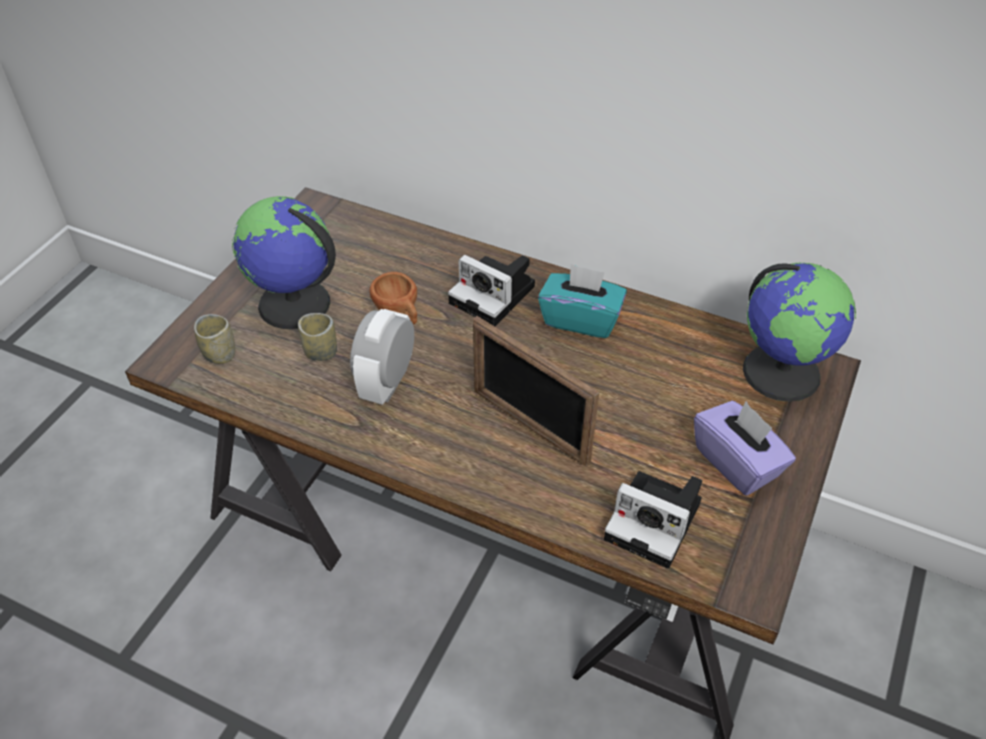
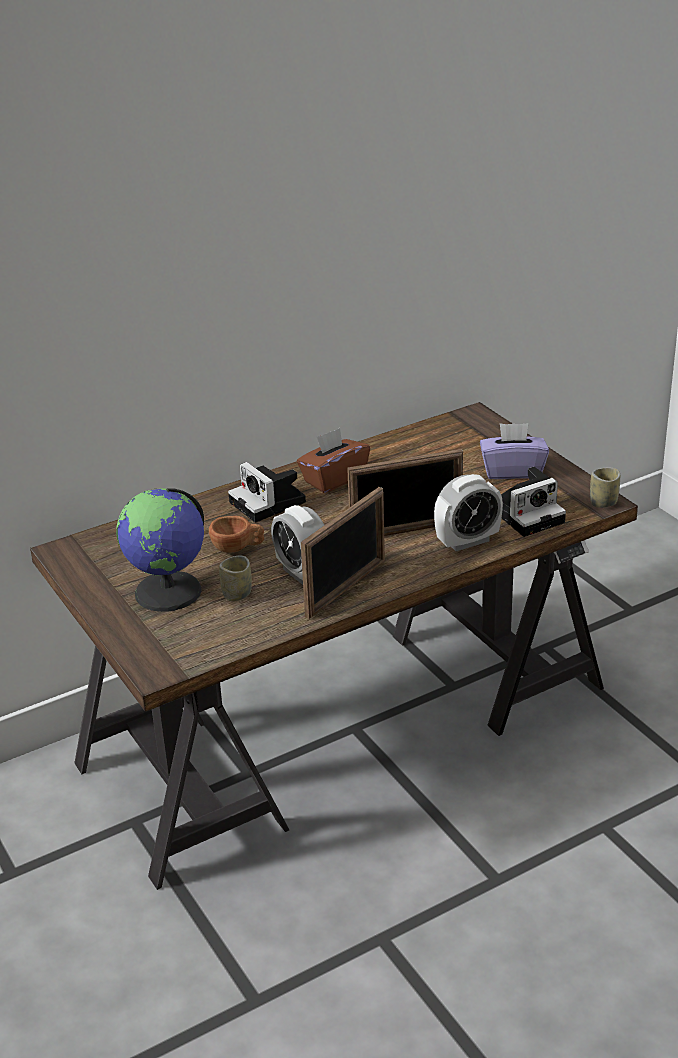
camera: 55 degrees left, 15 degrees down
cup [194,314,235,364] -> cup moved to [590,467,620,508]
camera [448,255,535,326] -> camera turned 75 degrees clockwise [228,462,306,522]
turquoise tissue box [538,264,627,338] -> brown tissue box [297,428,370,493]
globe [743,263,856,402] -> none
none -> picture frame [301,487,385,619]
none -> alarm clock [434,474,503,551]

